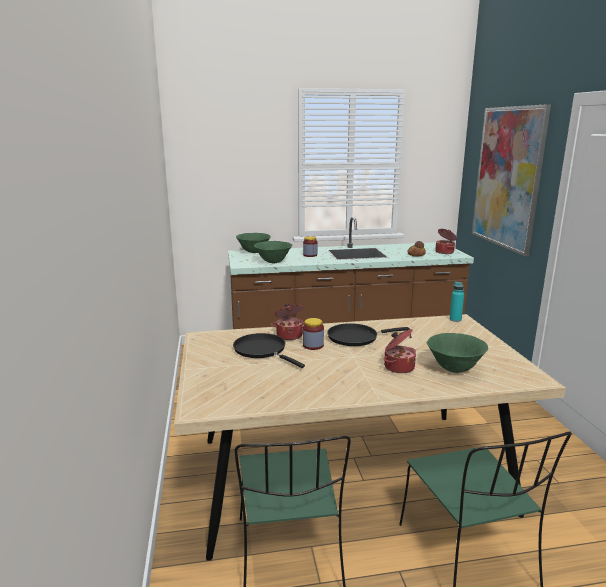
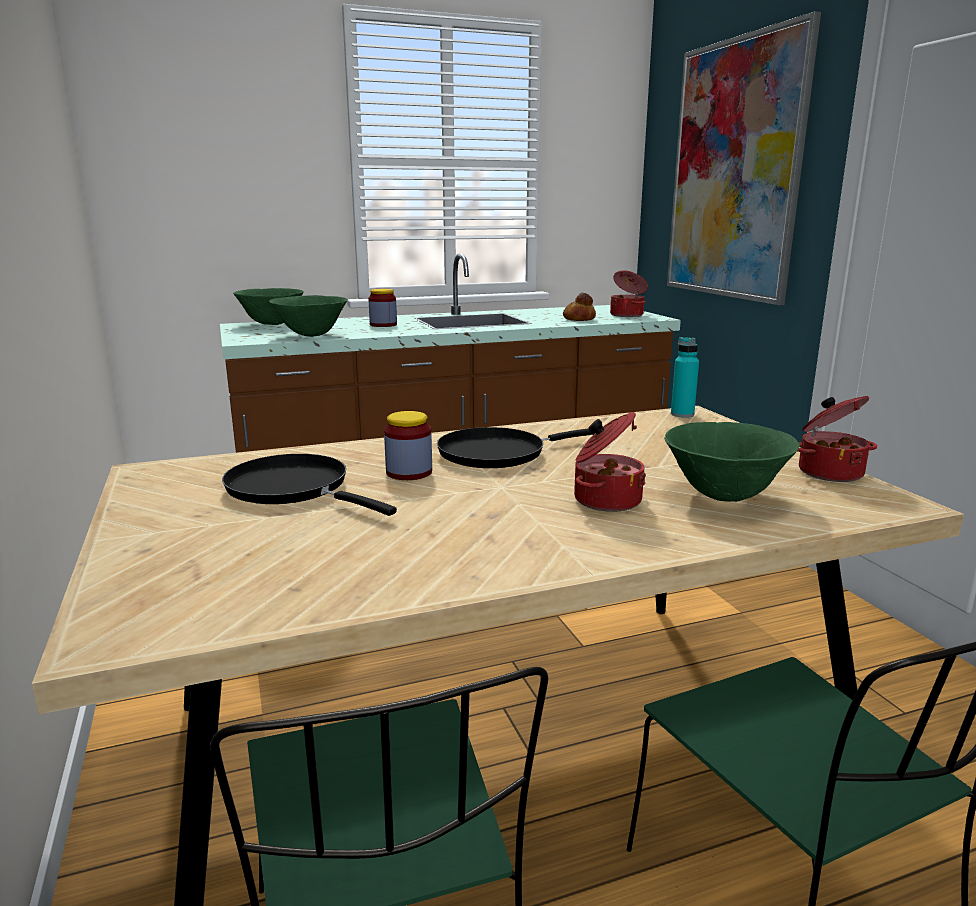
camera: 10 degrees left, 0 degrees up
cooking pot [271,304,305,340] -> cooking pot moved to [798,396,877,482]

